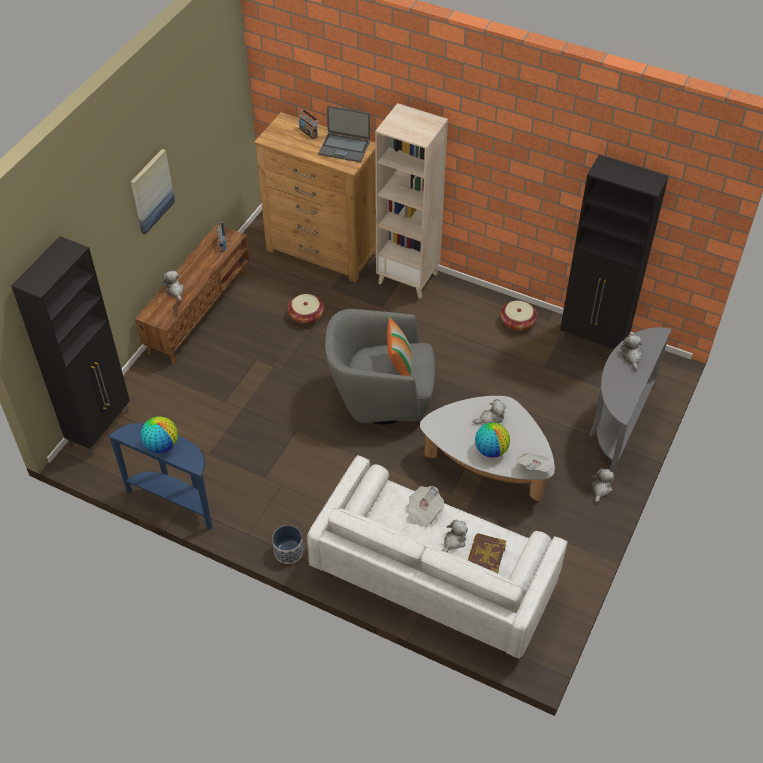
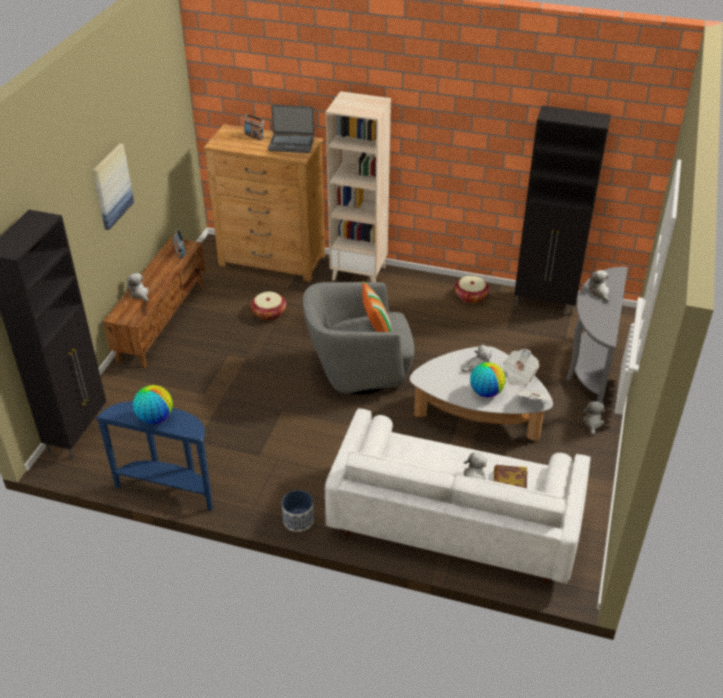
camera: 10 degrees left, 10 degrees down
newspaper [406,486,444,527] -> newspaper moved to [503,349,539,386]

